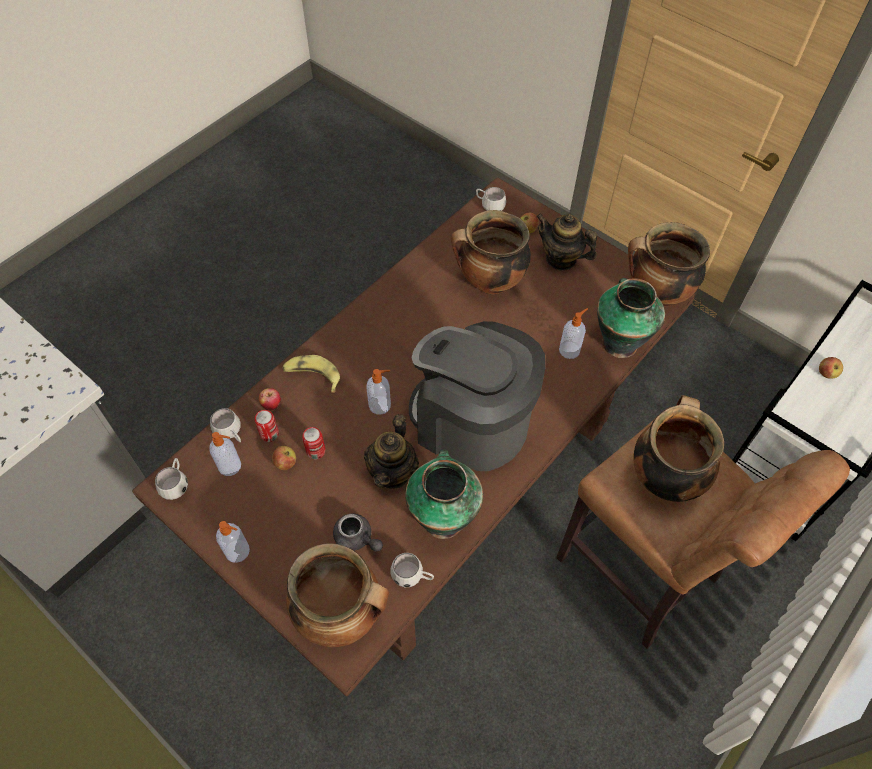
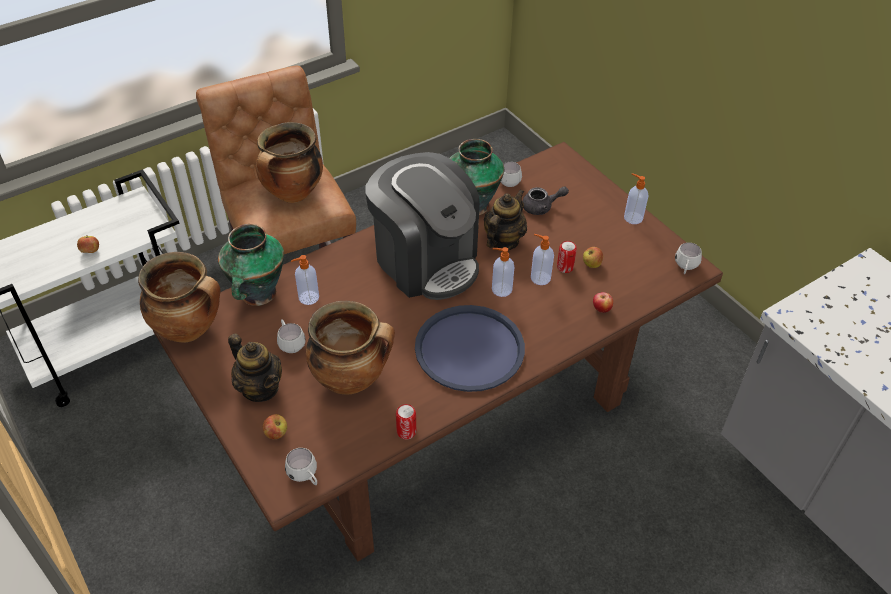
camera: 165 degrees left, 10 degrees down
soap dispenser [209,432,241,476] -> soap dispenser moved to [531,234,554,285]
white mug [210,408,241,442] -> white mug moved to [277,319,306,353]
can [255,410,279,442] -> can moved to [396,404,416,439]
banana [283,355,340,393] -> none
cooking pot [286,543,389,647] -> none
grey teapot [333,514,383,551] -> grey teapot turned 120 degrees clockwise [522,186,569,215]
none -> blue tray [415,305,525,392]

